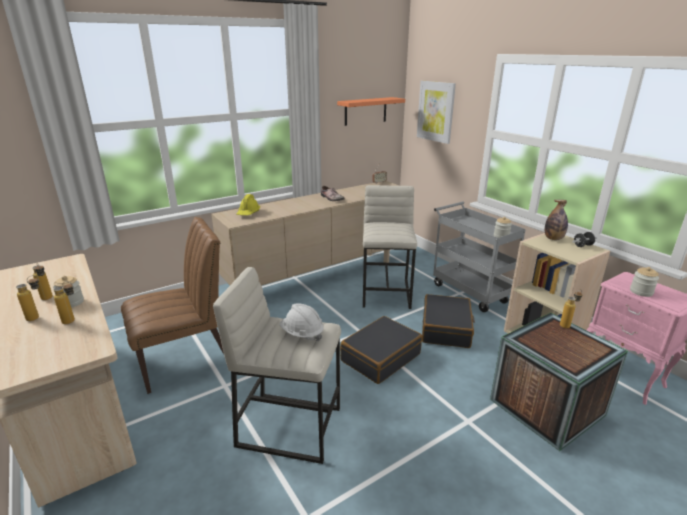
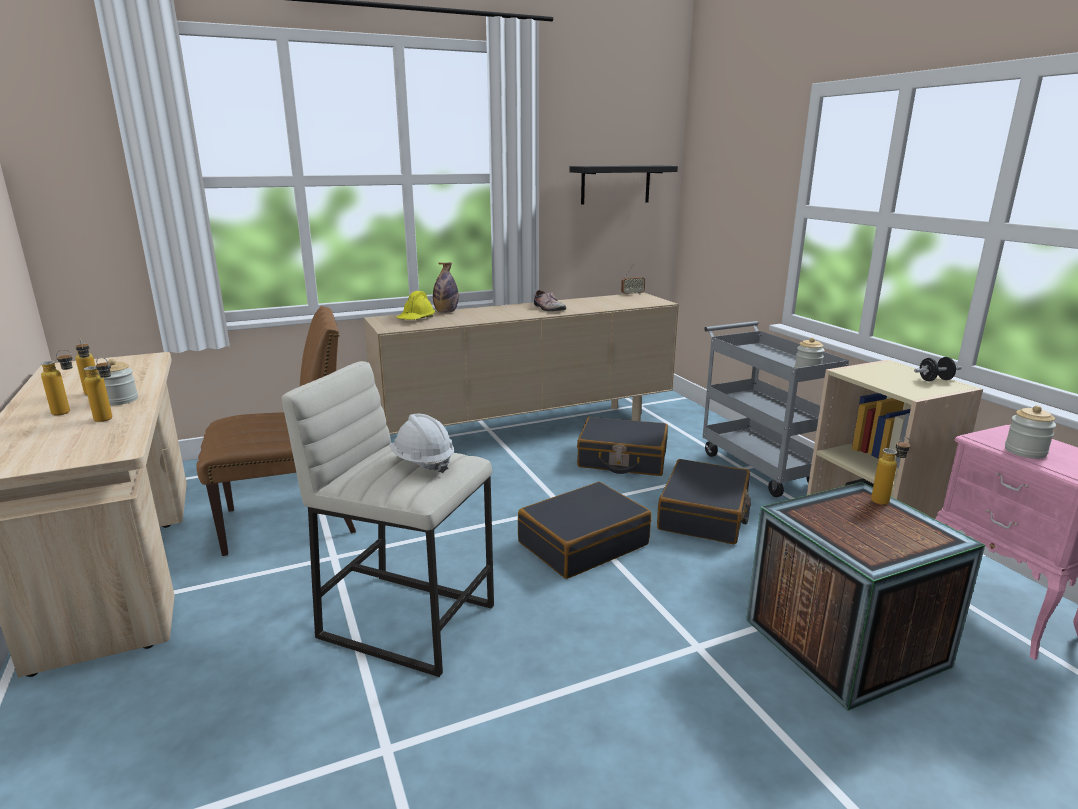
camera: 10 degrees right, 5 degrees down
orange shelf [337,97,405,126] -> black shelf [569,166,678,205]
beige stool [363,185,417,309] -> black suitcase [577,417,668,476]
picture [417,81,456,144] -> none
bottle [545,200,568,240] -> bottle moved to [433,263,459,313]

